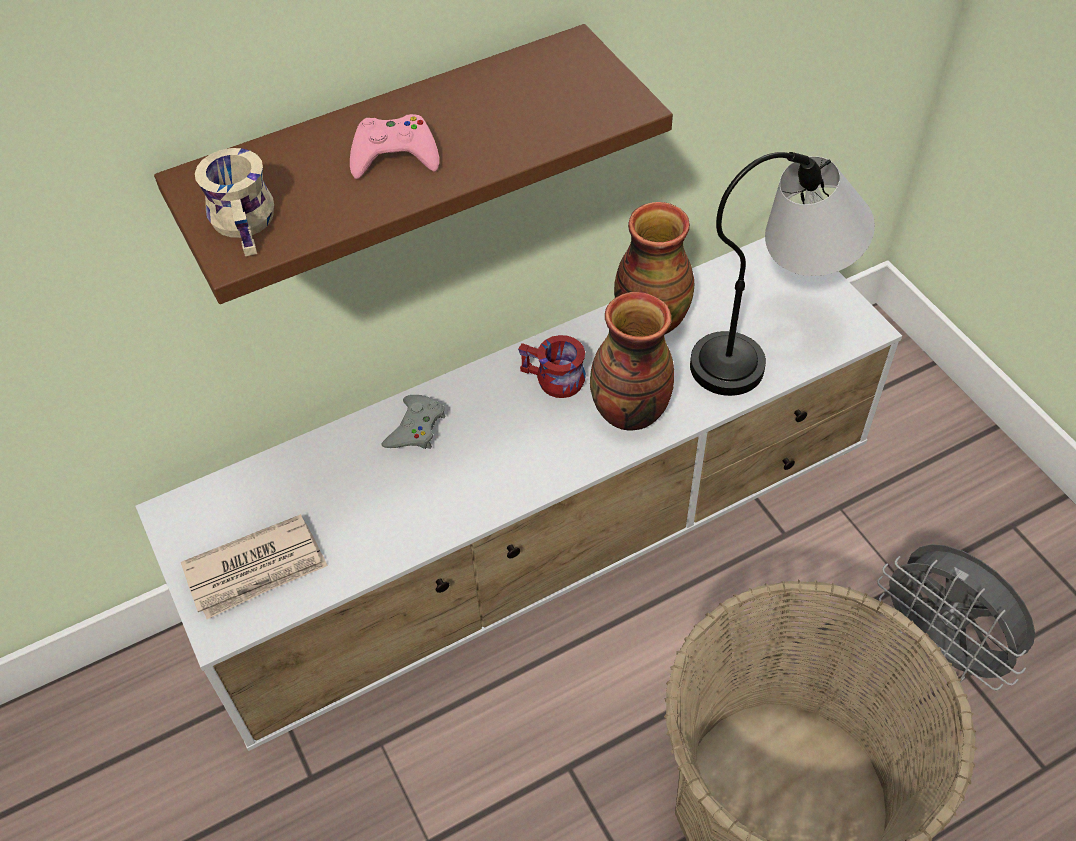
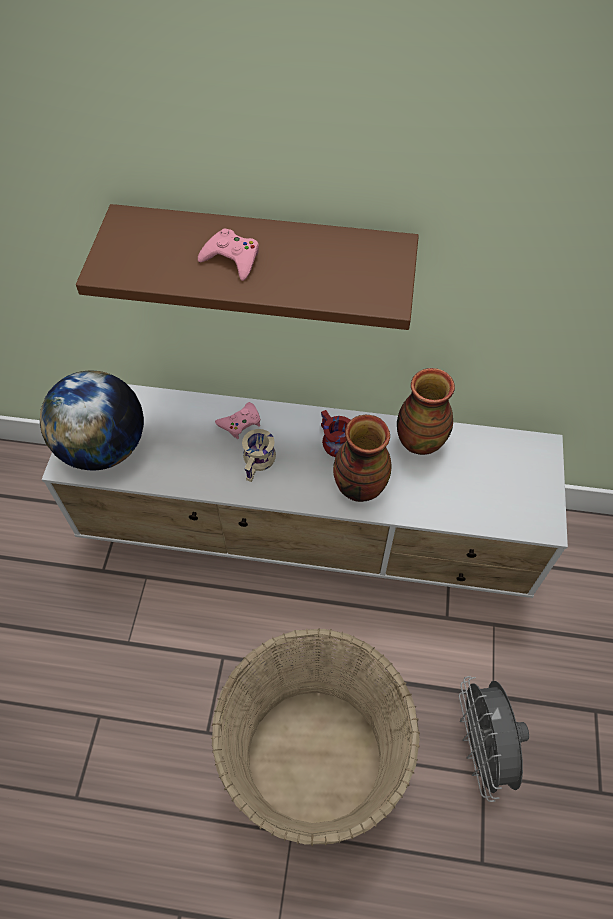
camera: 35 degrees right, 5 degrees up
newspaper [181,514,328,619] -> globe [40,371,144,471]
beige mug [195,148,274,256] -> beige mug moved to [242,429,276,482]
grey game controller [382,395,446,449] -> pink game controller [215,402,260,439]
table lamp [690,152,875,396] -> none

